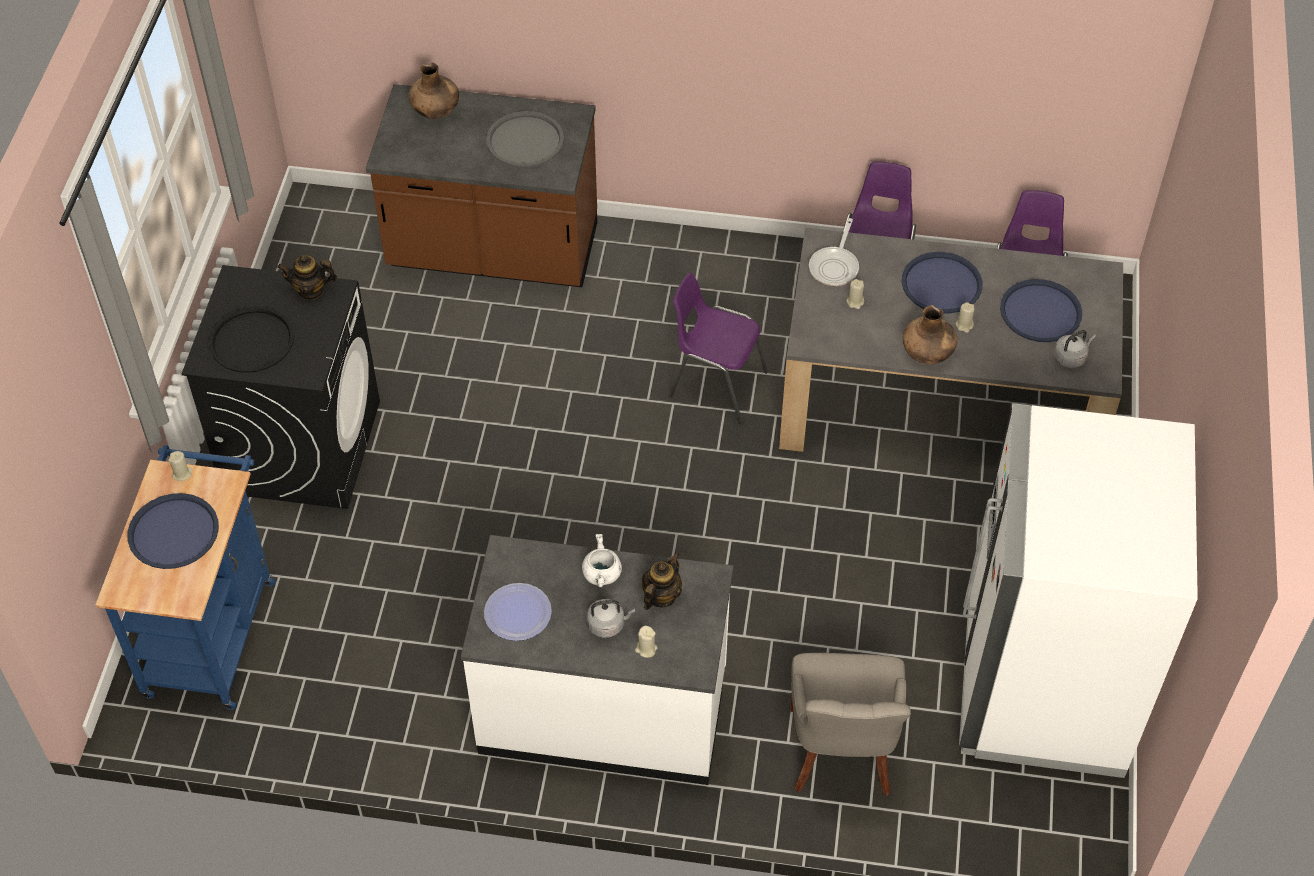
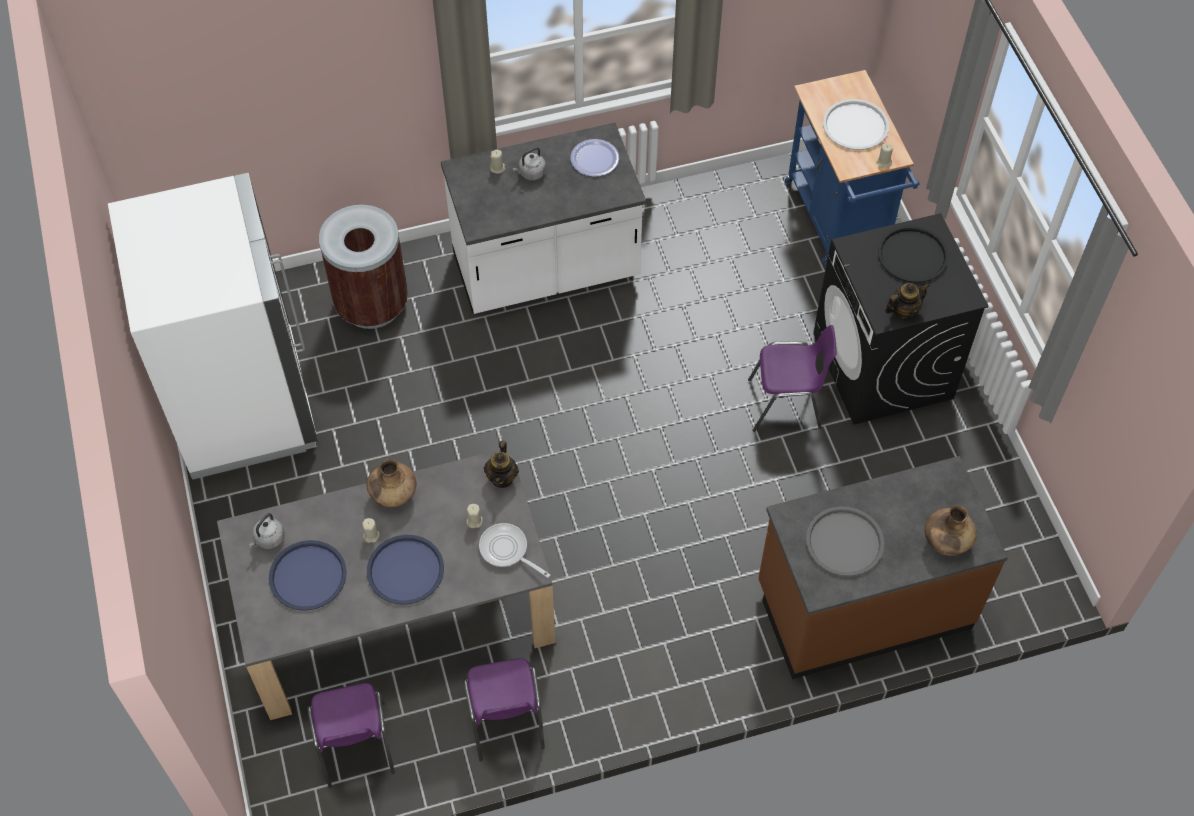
camera: 155 degrees right, 5 degrees up
blue tray [127,493,219,569] -> white tray [823,99,889,150]
white cooking pot [582,534,622,587] -> none
teapot [642,552,682,610] -> teapot moved to [484,441,519,488]
purple chair [669,272,768,423] -> purple chair moved to [748,325,837,432]
grey chair [790,653,911,796] -> brown trash can [319,205,408,329]
frying pan [809,218,859,286] -> frying pan turned 45 degrees counterclockwise [479,523,550,578]

